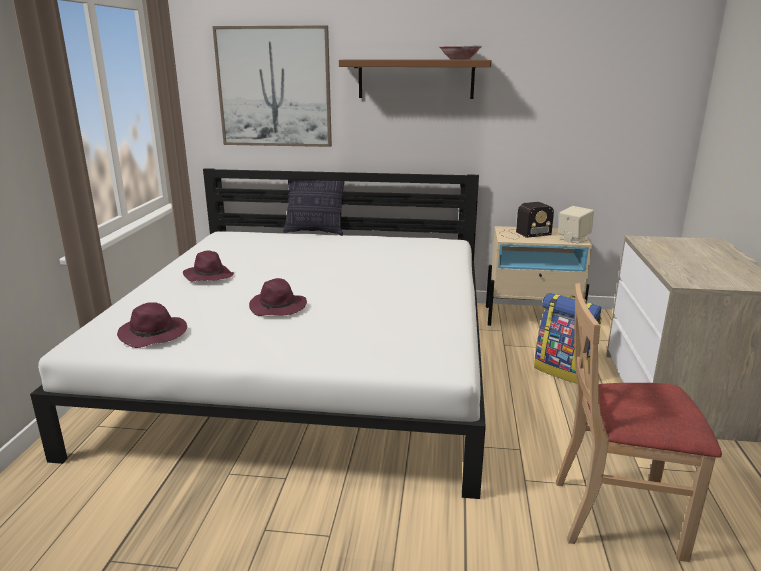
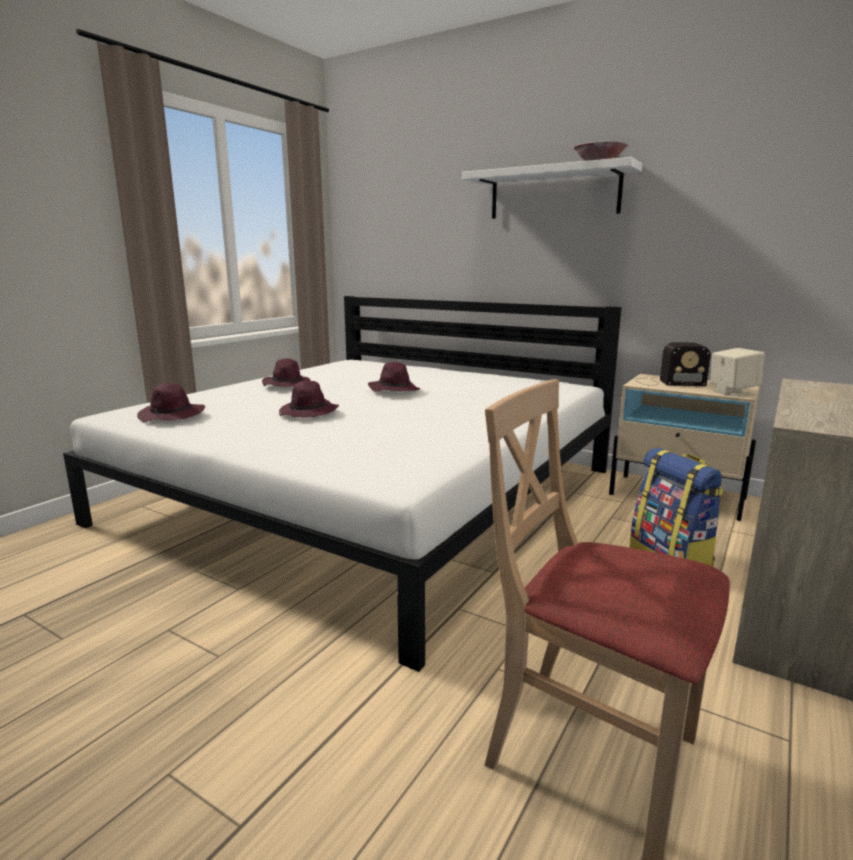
camera: 25 degrees right, 5 degrees down
picture [212,25,332,147] -> none
pillow [283,180,345,236] -> none
brown shelf [339,59,492,99] -> white shelf [462,157,642,219]
none -> purple hat [368,362,421,392]

